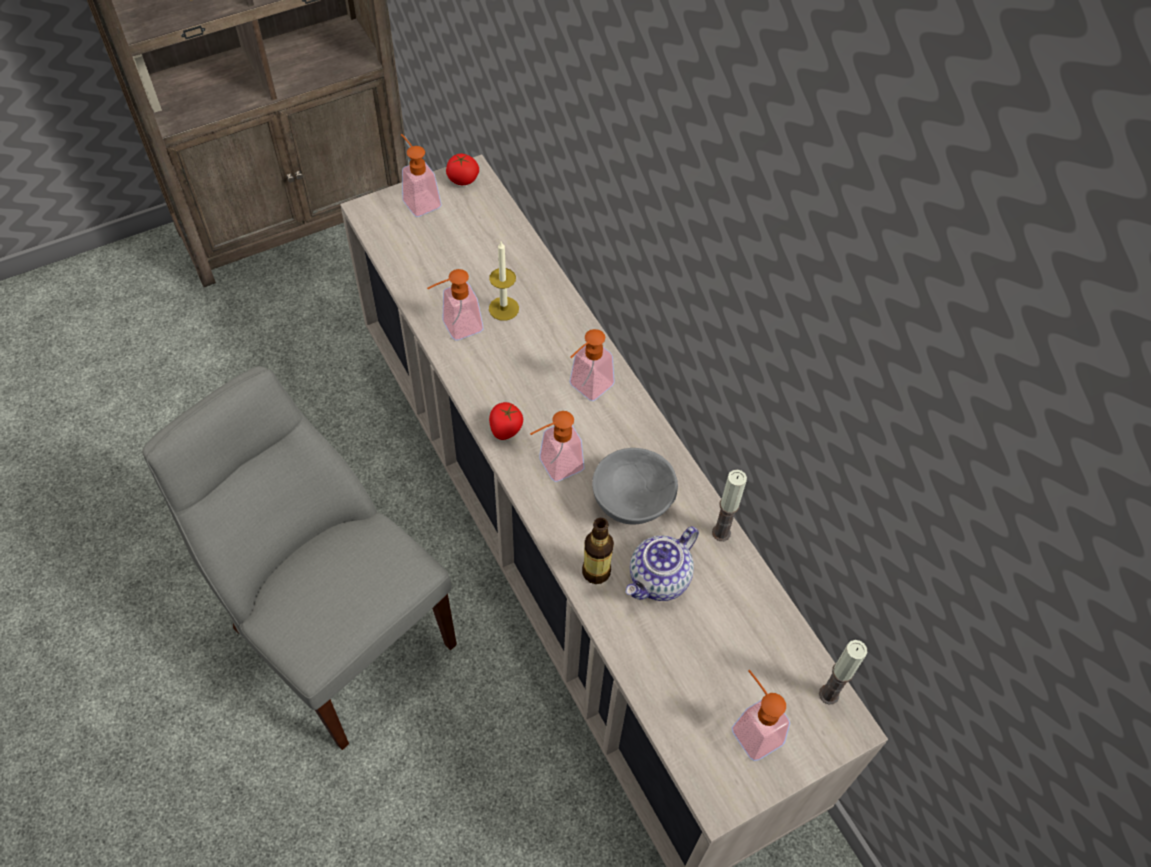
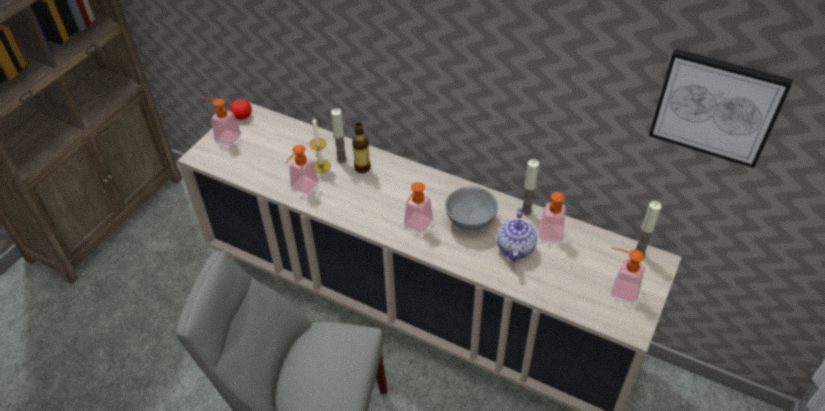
camera: 30 degrees left, 10 degrees down
tomato [489,402,523,440] -> none
soap dispenser [569,329,615,401] -> soap dispenser moved to [539,192,566,242]
bottle [582,518,614,584] -> bottle moved to [352,122,371,173]
none -> candle [331,108,347,163]
none -> picture [649,49,793,168]

